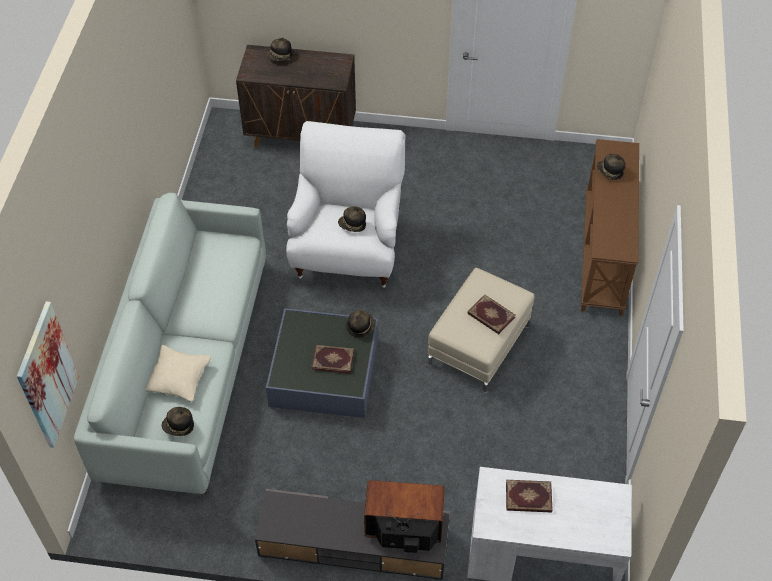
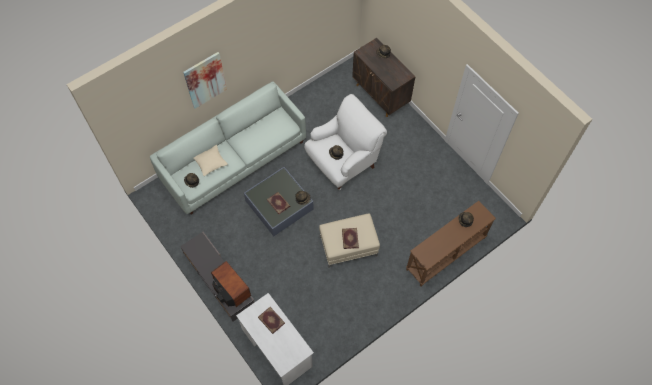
camera: 45 degrees right, 10 degrees up
picture [17,301,79,448] -> picture moved to [183,52,227,109]

